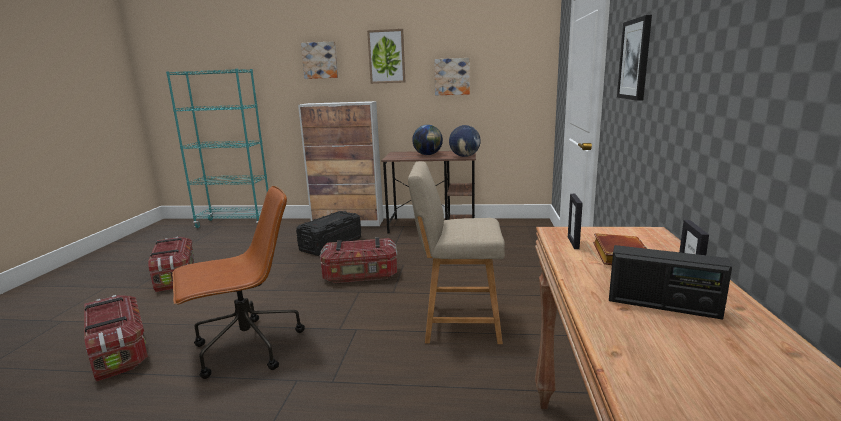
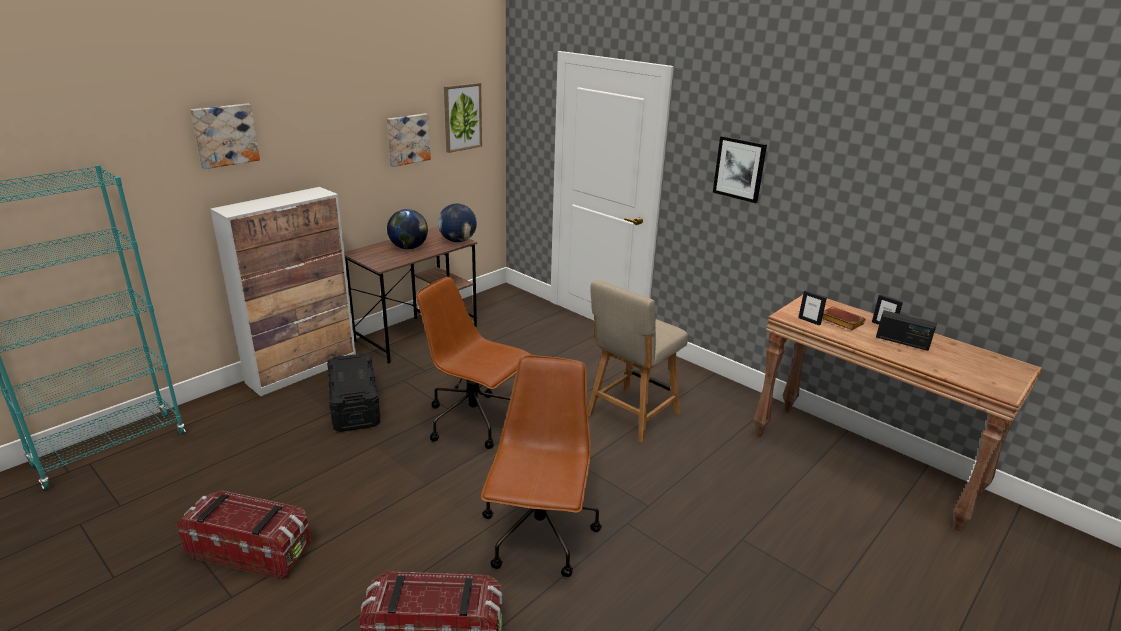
camera: 55 degrees left, 10 degrees up
storage box [320,237,397,283] -> brown office chair [416,277,532,449]
picture [367,29,405,84] -> picture moved to [444,83,482,153]
radio [609,245,732,320] -> radio turned 60 degrees clockwise [876,310,937,351]

